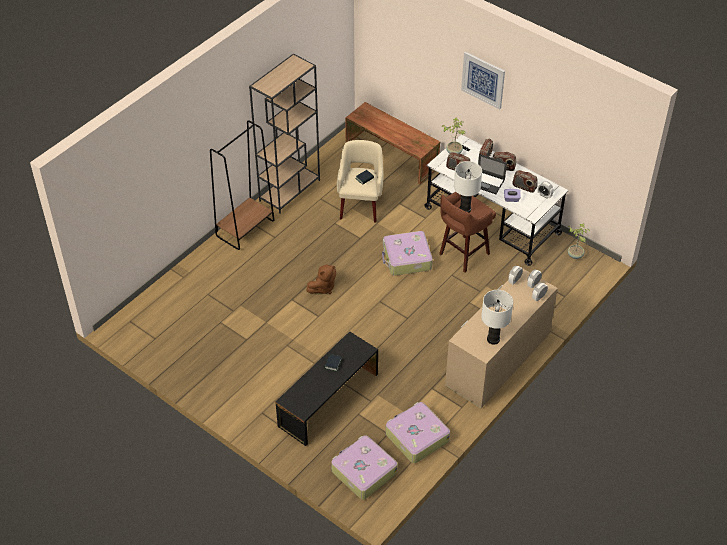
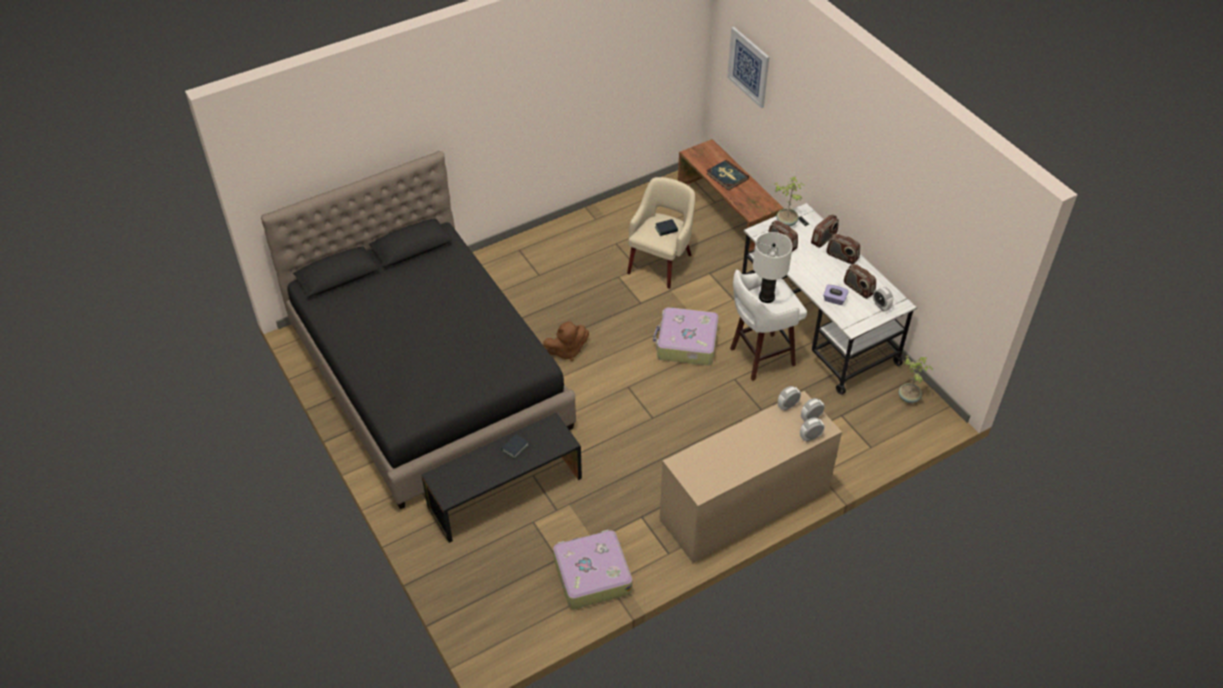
camera: 20 degrees right, 0 degrees up
clothes rack [210,120,274,250] -> none
bookcase [249,54,320,214] -> none
suitcase [331,435,397,499] -> none
brown stool [439,192,496,273] -> white stool [730,269,807,381]
picture [461,52,505,110] -> picture moved to [727,27,769,108]
laptop [478,154,507,194] -> none
white table lamp [481,290,513,345] -> none
none -> black bed [261,151,576,509]
none -> book [707,160,749,191]

